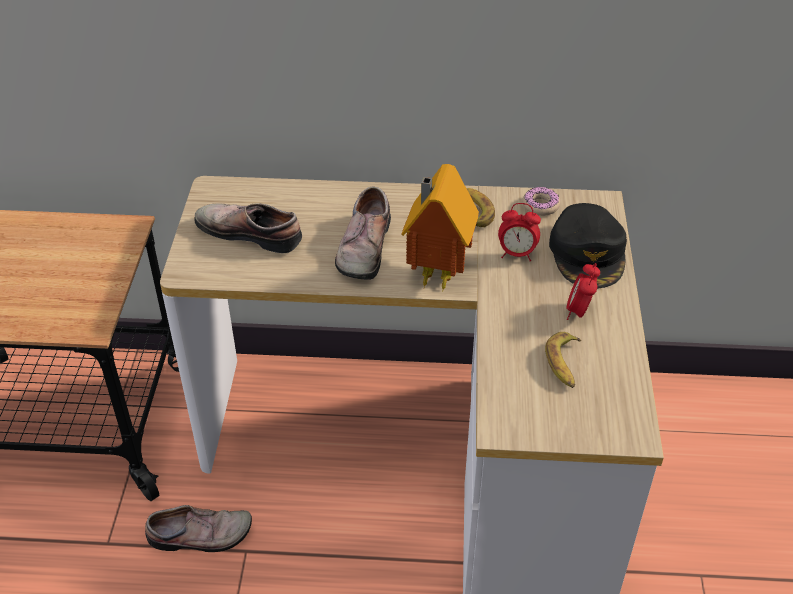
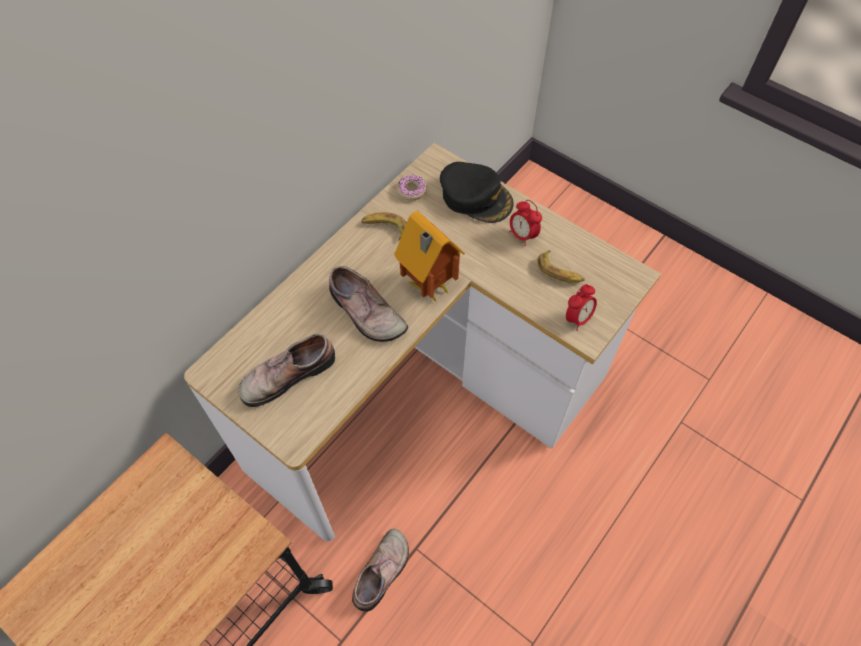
camera: 55 degrees left, 15 degrees up
alarm clock [498,203,541,261] -> alarm clock moved to [566,284,597,331]

